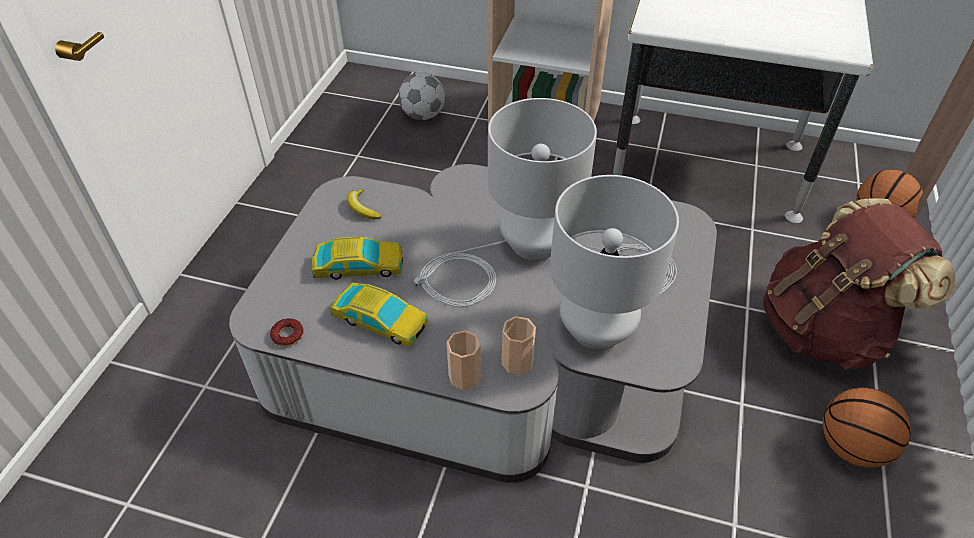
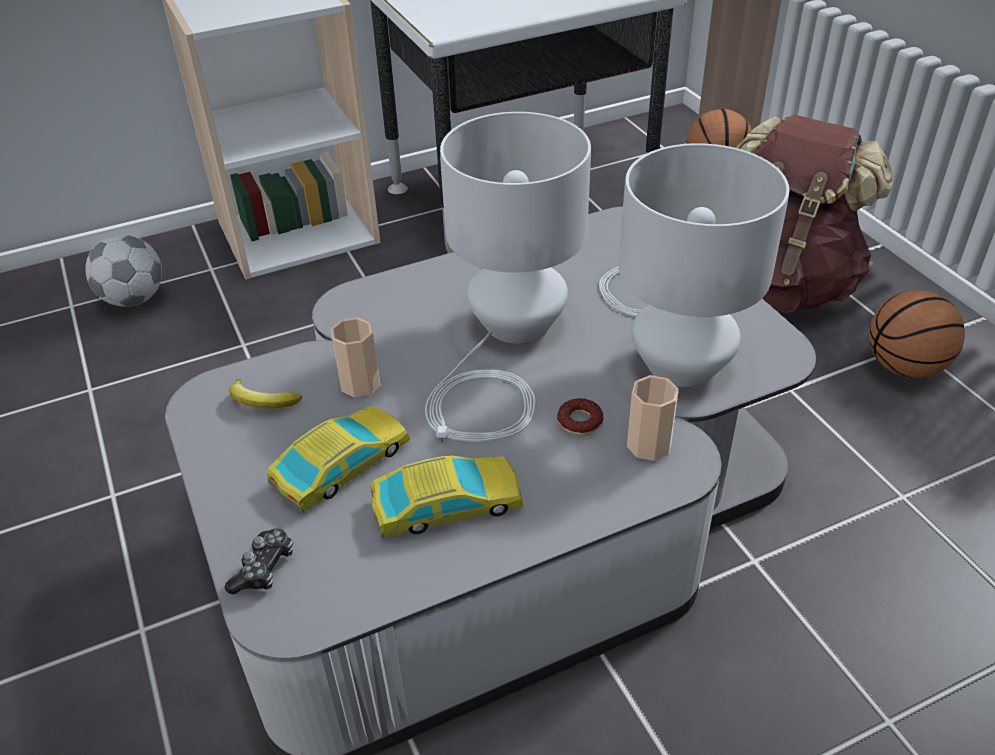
camera: 40 degrees left, 5 degrees down
donut [270,318,304,347] -> donut moved to [557,398,603,435]
cup [447,330,481,390] -> cup moved to [331,317,381,397]
none -> game controller [225,528,293,594]

